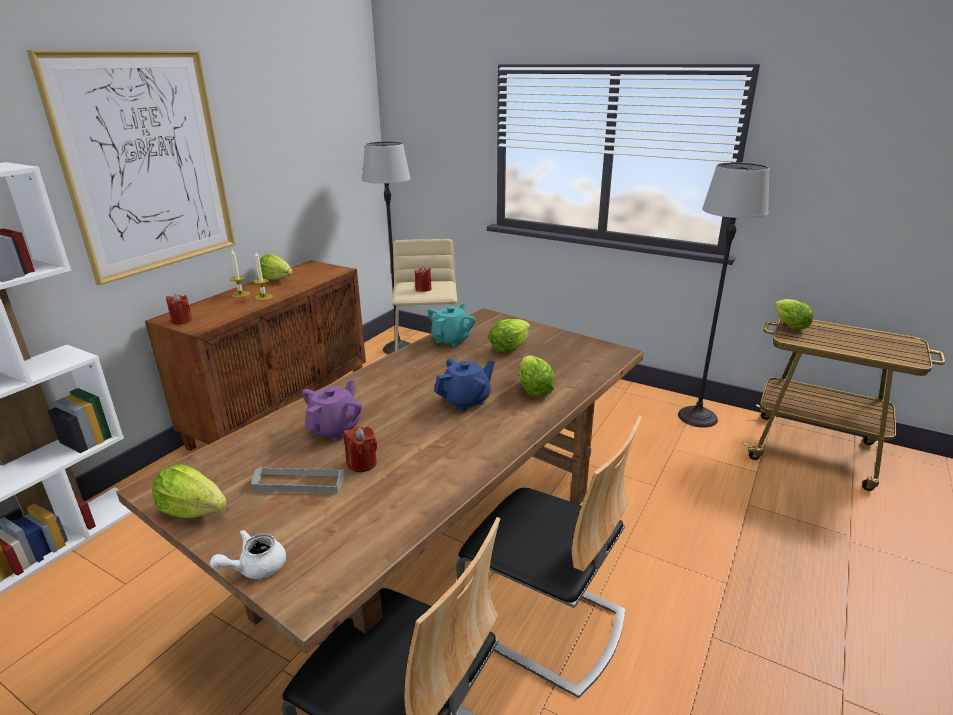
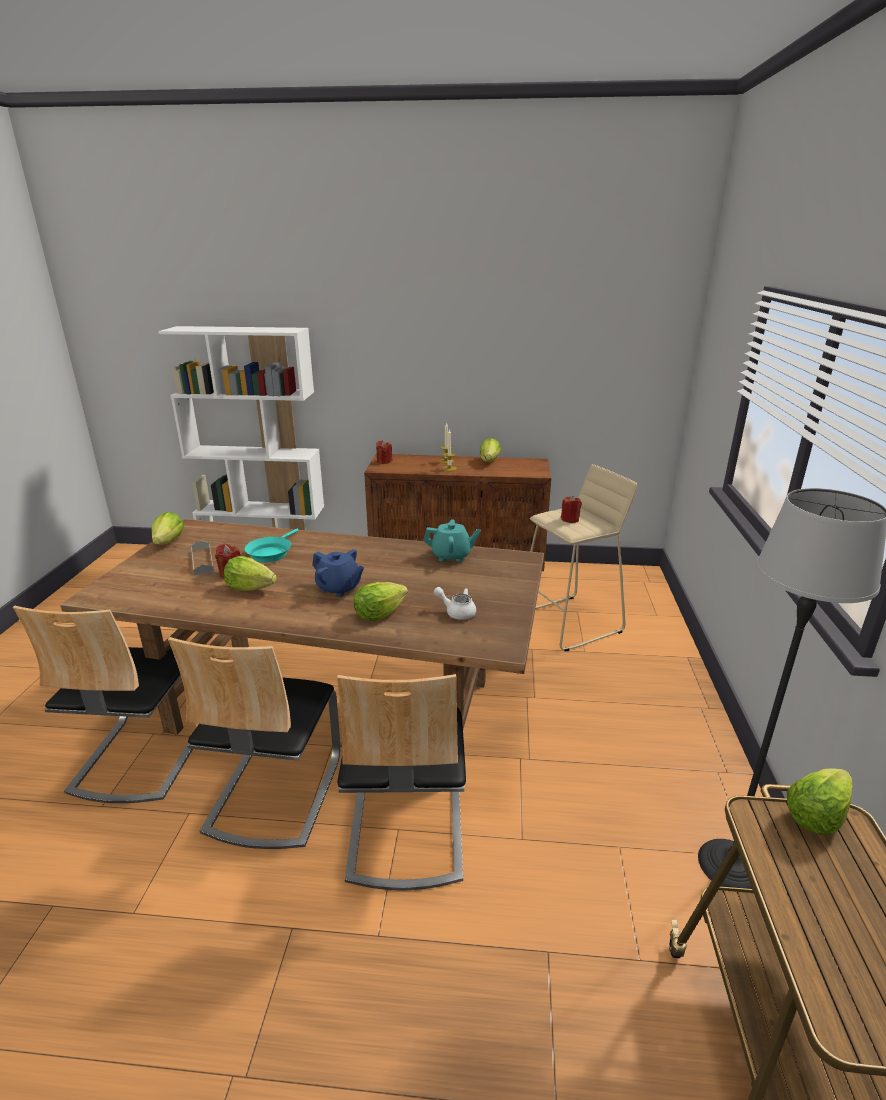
camera: 65 degrees right, 0 degrees up
picture [27,50,235,285] -> none
white teapot [210,530,286,579] -> white teapot moved to [434,587,476,620]
purple teapot [302,380,362,441] -> turquoise frying pan [245,529,299,562]
floor lamp [362,141,411,355] -> none
lettuce [489,319,530,352] -> lettuce moved to [224,556,277,591]
none -> chair [337,674,466,891]

